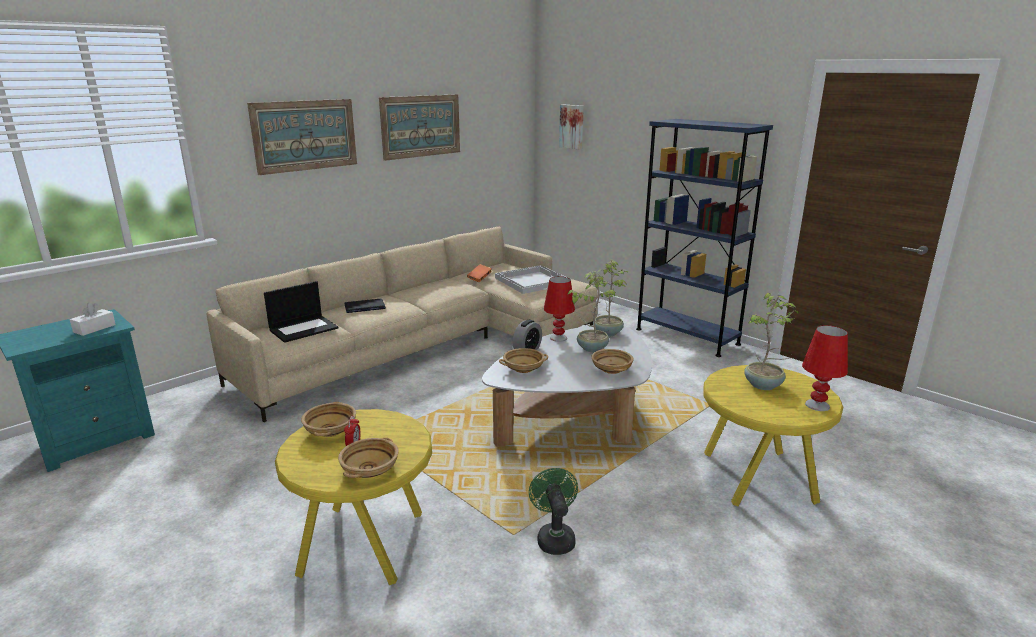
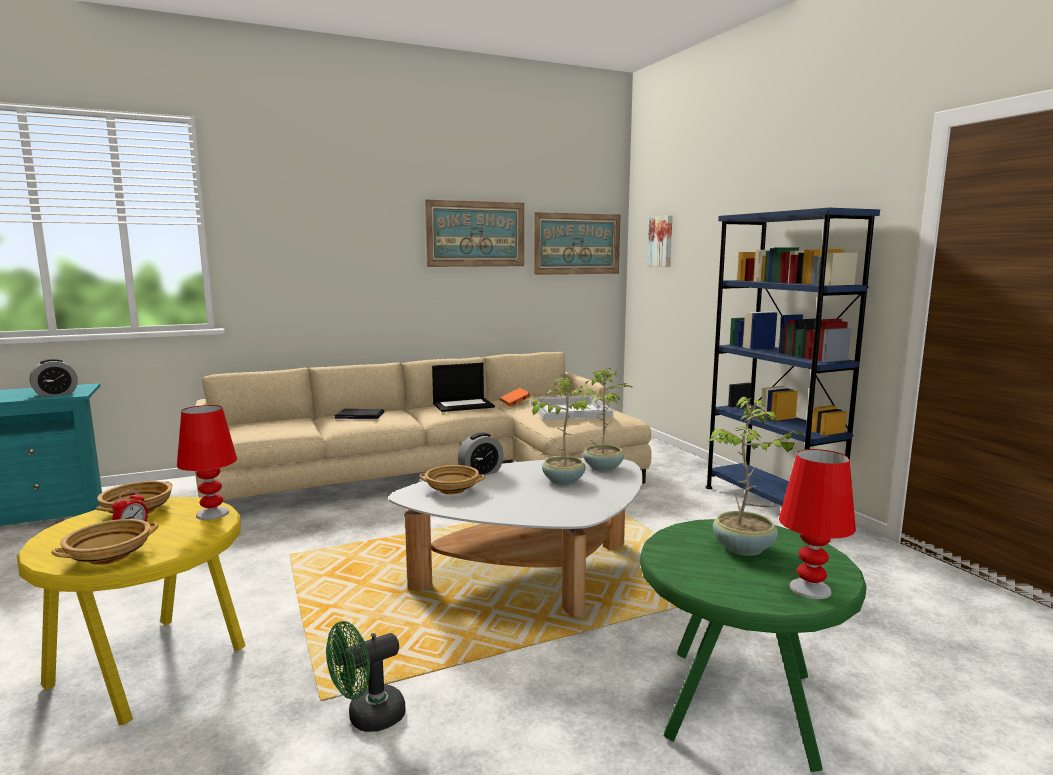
camera: 20 degrees right, 10 degrees down
white tissue box [70,303,116,336] -> alarm clock [30,359,78,397]
picture [247,99,357,175] -> picture moved to [534,212,621,275]
laptop [264,281,338,343] -> laptop moved to [432,363,495,412]
green fan [529,468,578,555] -> green fan turned 135 degrees counterclockwise [326,621,405,732]
red table lamp [544,277,575,342] -> red table lamp moved to [177,405,237,520]
beige bowl [592,349,634,374] -> none
yellow side table [703,365,843,506] -> green side table [640,519,867,772]

